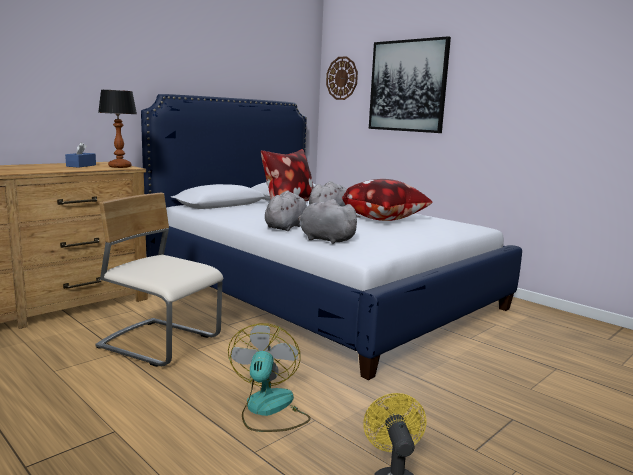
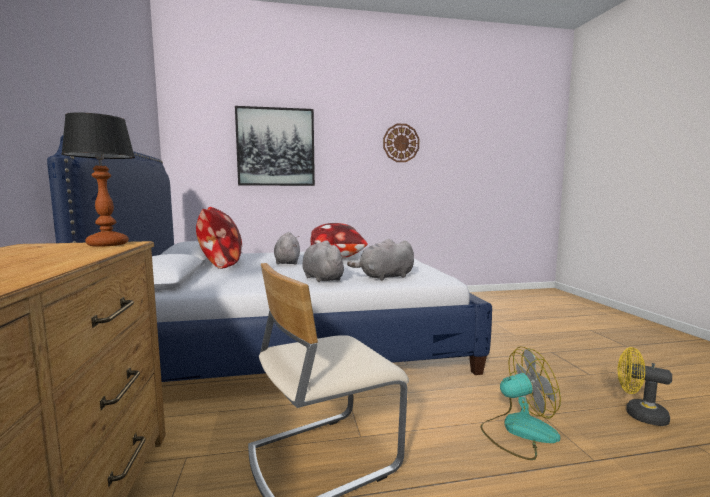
camera: 55 degrees left, 5 degrees down
blue tissue box [65,142,96,168] -> none
fan [228,323,311,432] -> fan turned 135 degrees clockwise [480,346,561,460]
wall clock [326,56,358,100] -> wall clock moved to [383,124,419,162]

